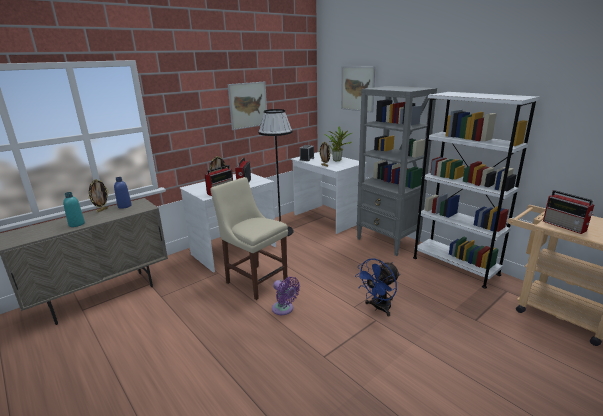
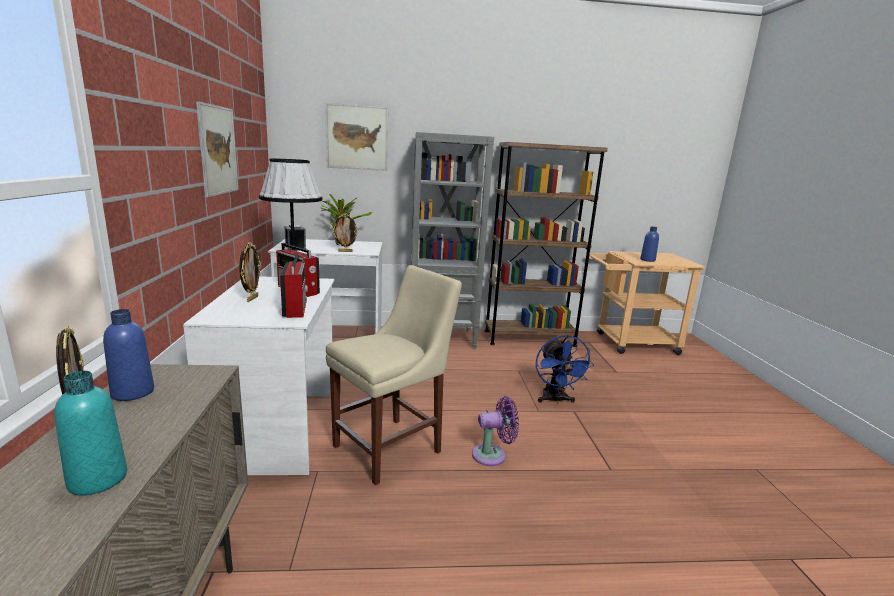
camera: 55 degrees left, 5 degrees down
beige chair [210,177,288,300] -> beige chair turned 150 degrees clockwise [326,265,462,485]
white bookcase [413,92,540,289] -> brown bookcase [485,142,608,347]
radio [543,190,594,234] -> blue bottle [640,227,659,262]

